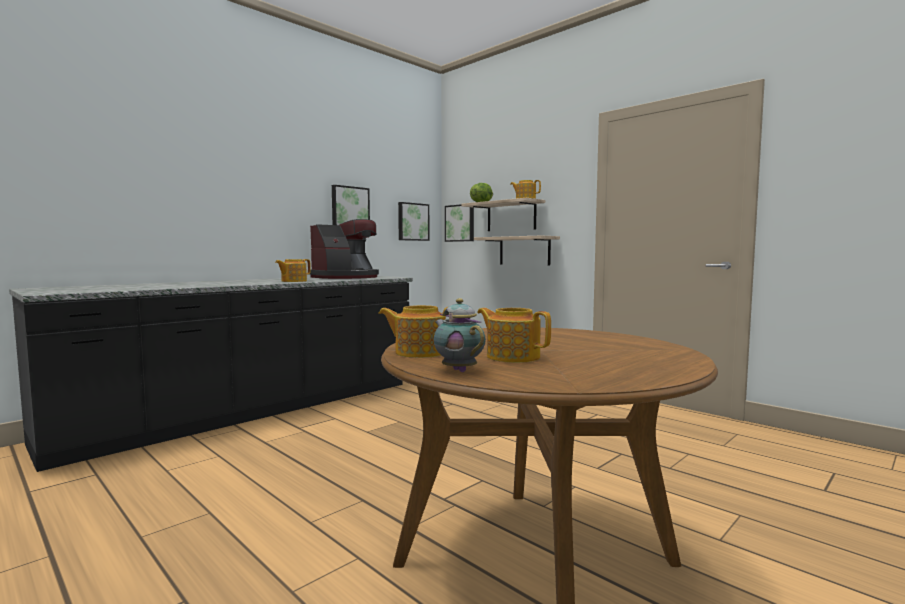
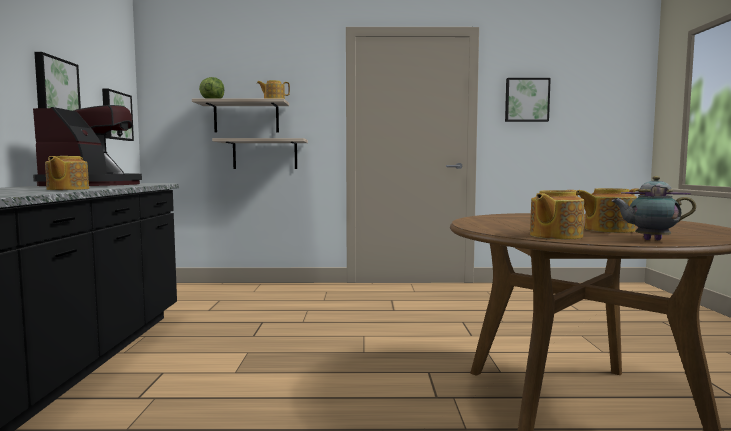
camera: 45 degrees left, 0 degrees up
picture [445,204,474,242] -> picture moved to [505,78,551,122]

